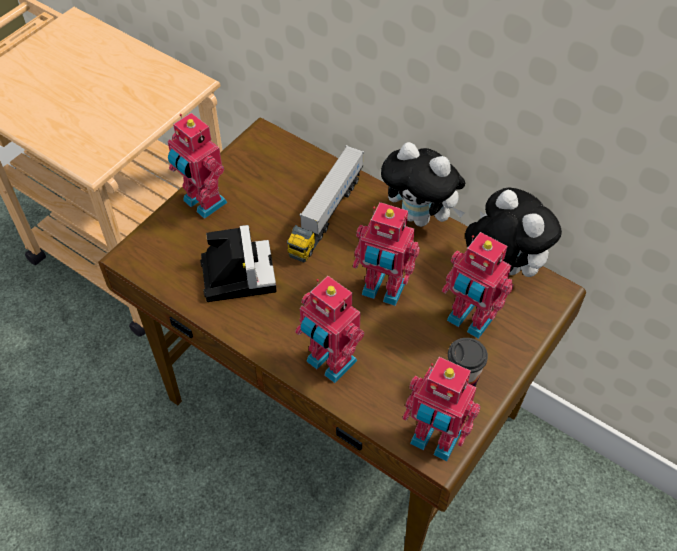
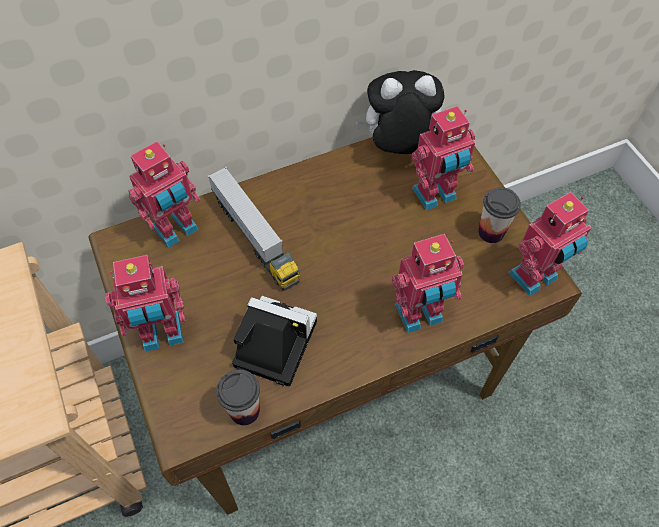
camera: 60 degrees left, 5 degrees up
toy robot [353,202,420,306] -> toy robot moved to [129,141,200,248]
plush toy [381,142,465,227] -> none
none -> cup [216,370,260,425]

